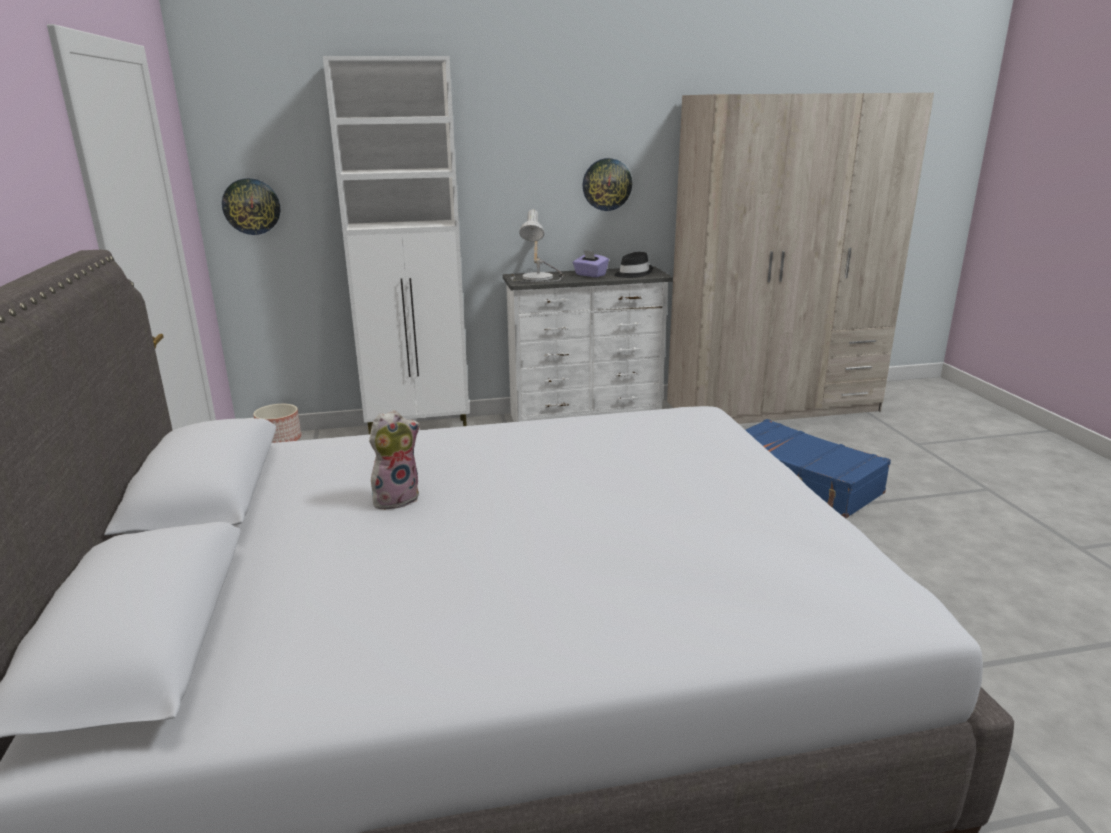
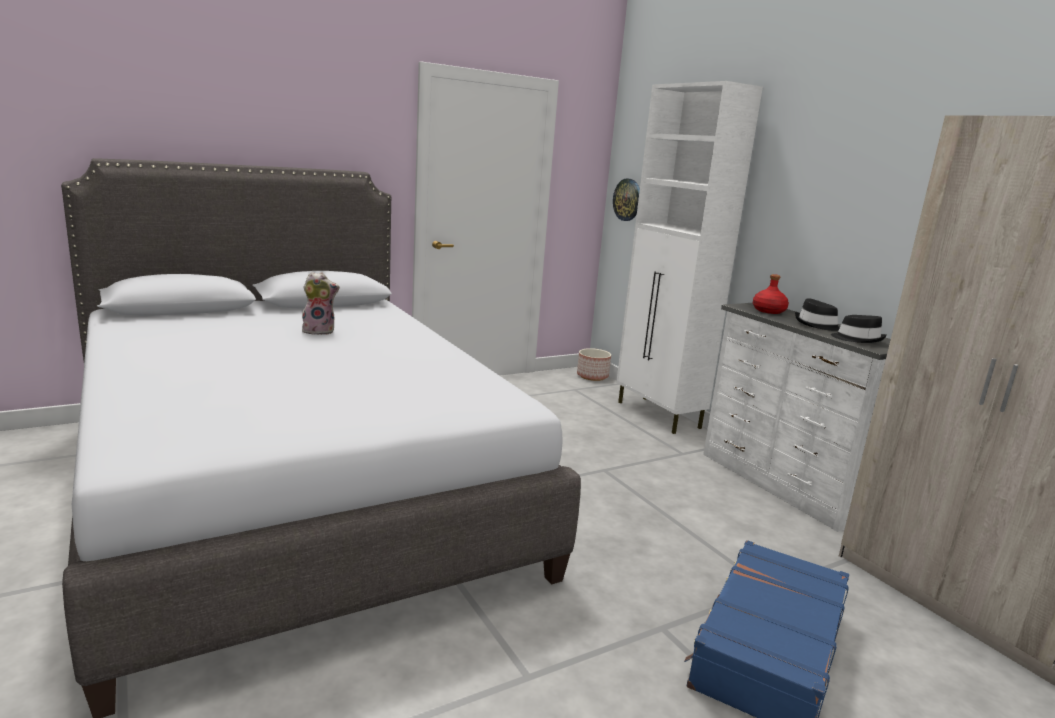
camera: 70 degrees right, 5 degrees down
plush toy [369,410,420,509] -> plush toy turned 45 degrees counterclockwise [302,272,340,335]
table lamp [511,209,563,282] -> red bottle [753,274,789,314]
purple tissue box [573,250,609,278] -> black hat [795,298,840,331]
wall clock [583,158,632,211] -> none

